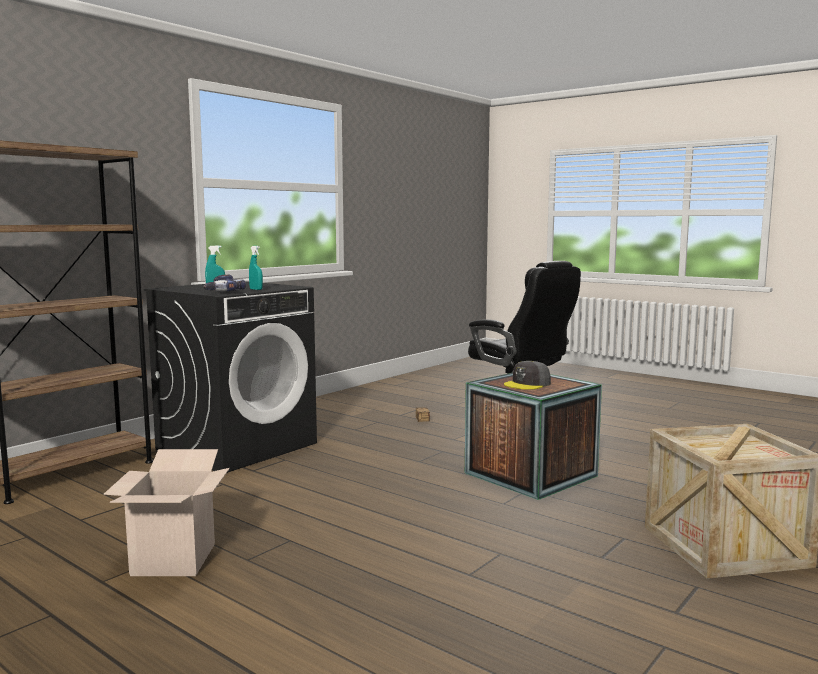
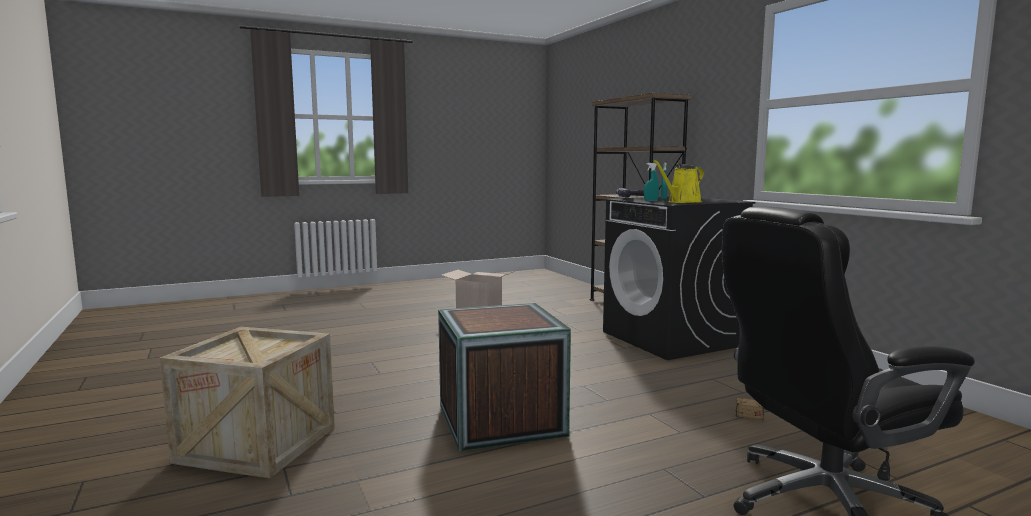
camera: 115 degrees right, 0 degrees up
grey cap [504,361,551,390] -> none
none -> yellow watering can [653,160,704,203]

